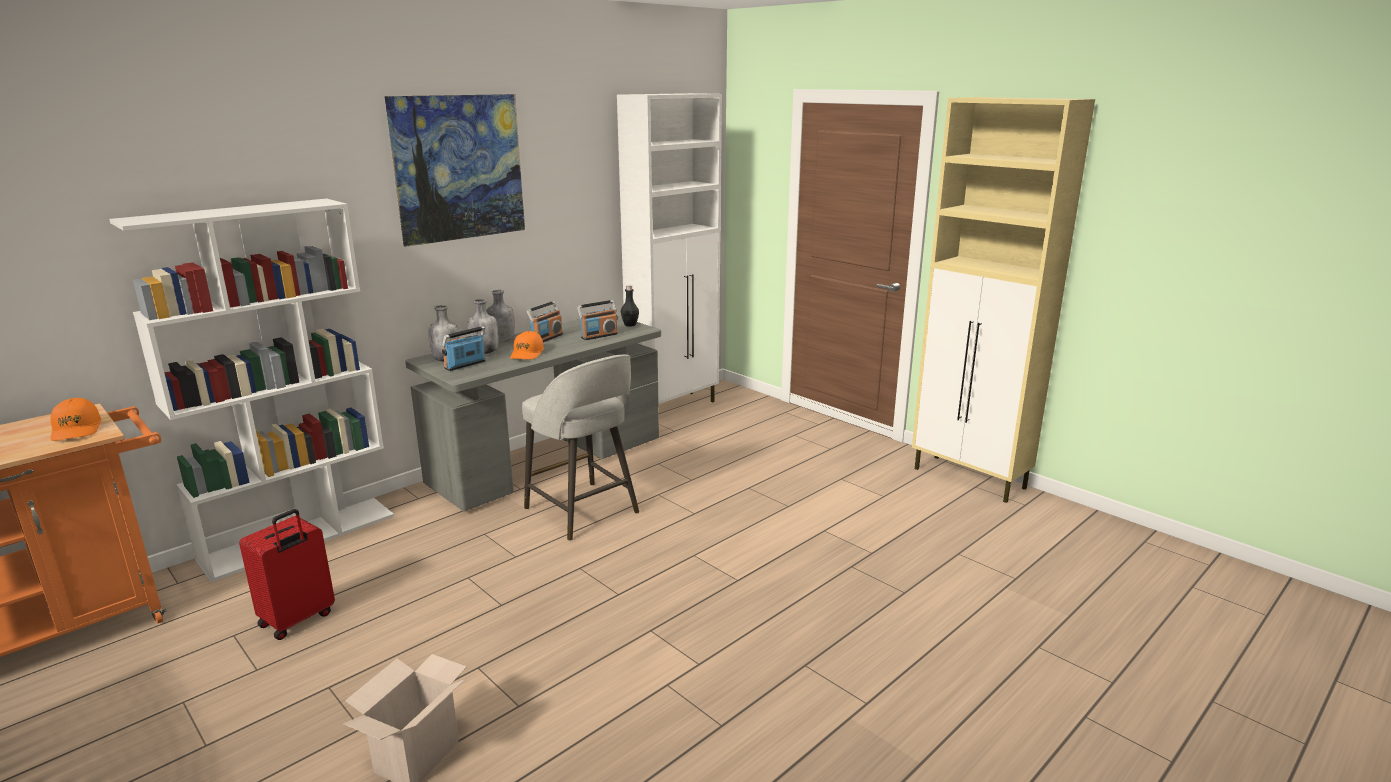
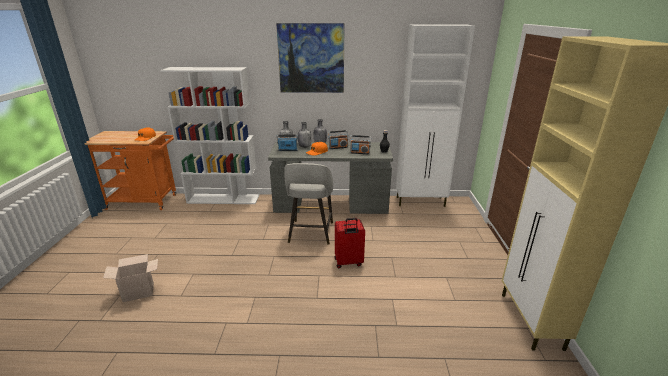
camera: 45 degrees right, 5 degrees up
red suitcase [239,509,335,640] -> red suitcase moved to [334,218,365,268]

